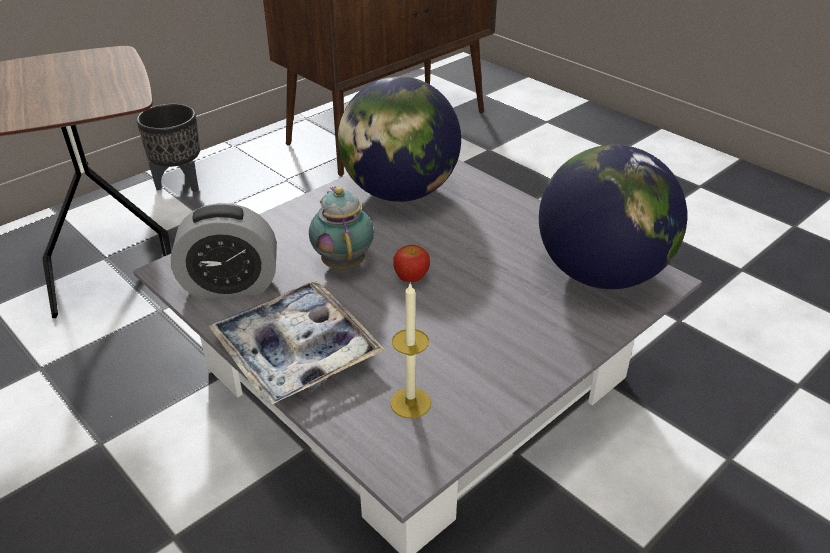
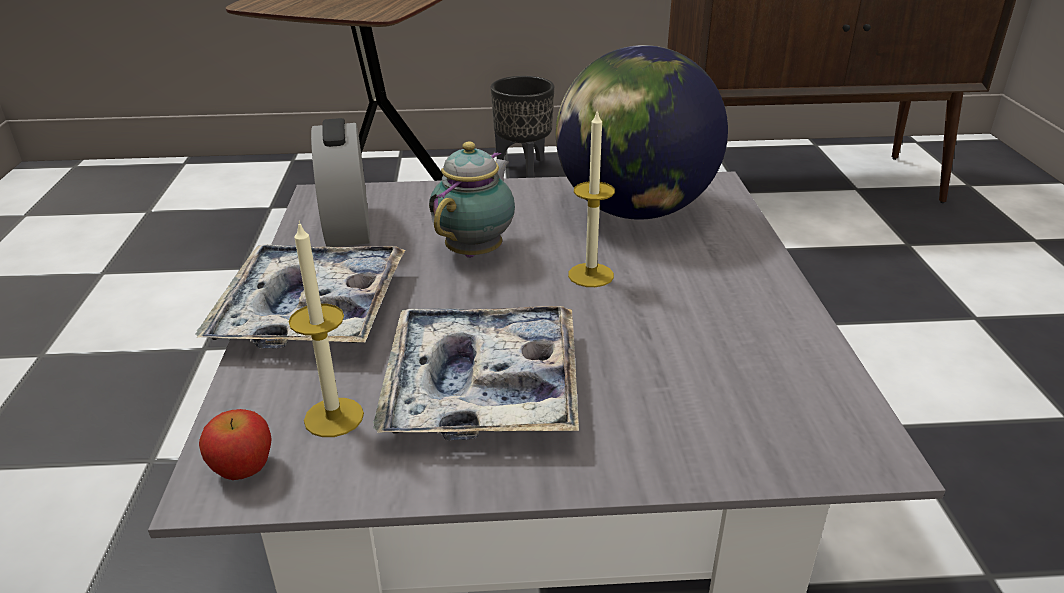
camera: 40 degrees right, 5 degrees down
alarm clock [171,203,277,299] -> alarm clock turned 45 degrees clockwise [311,118,370,247]
apple [394,245,430,282] -> apple moved to [199,409,272,480]
globe [539,145,687,289] -> none
none -> tray [373,306,579,441]
none -> candle [568,109,615,287]

